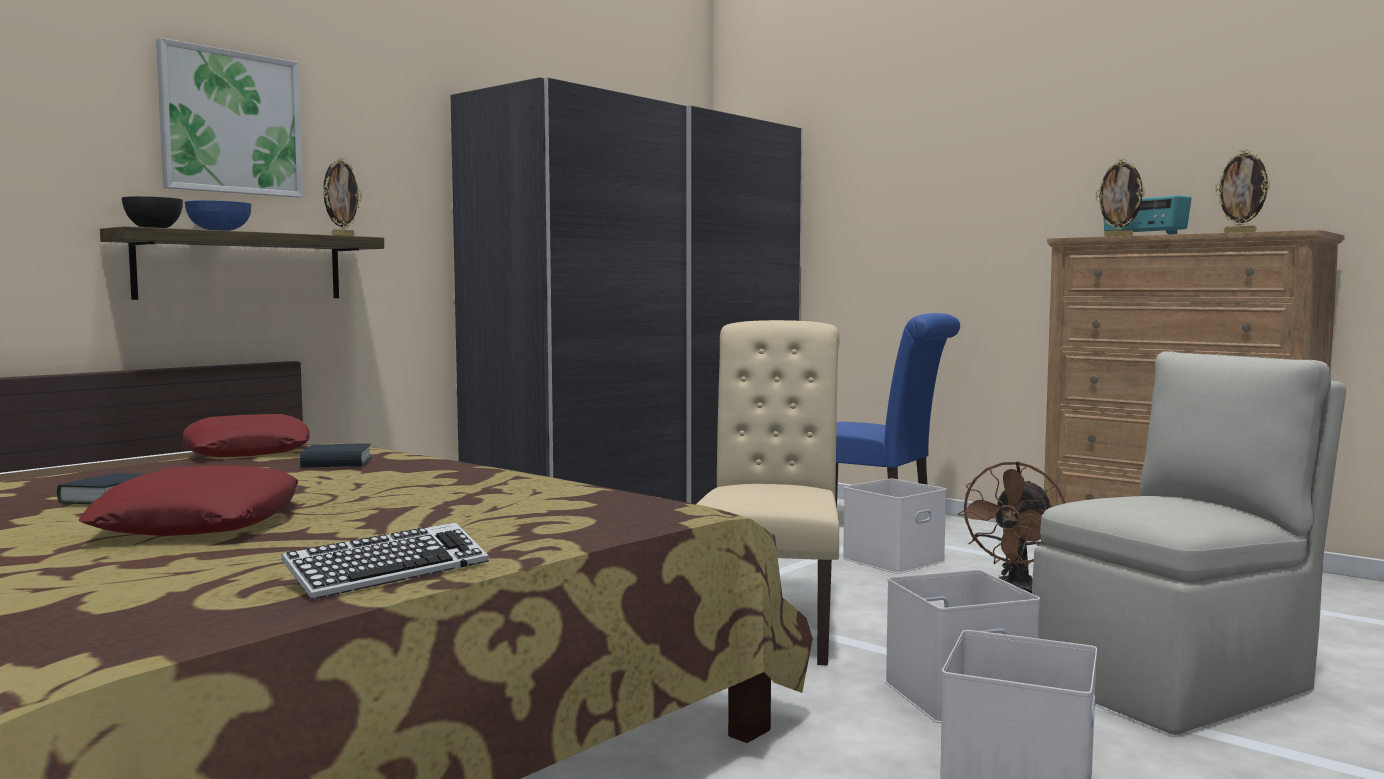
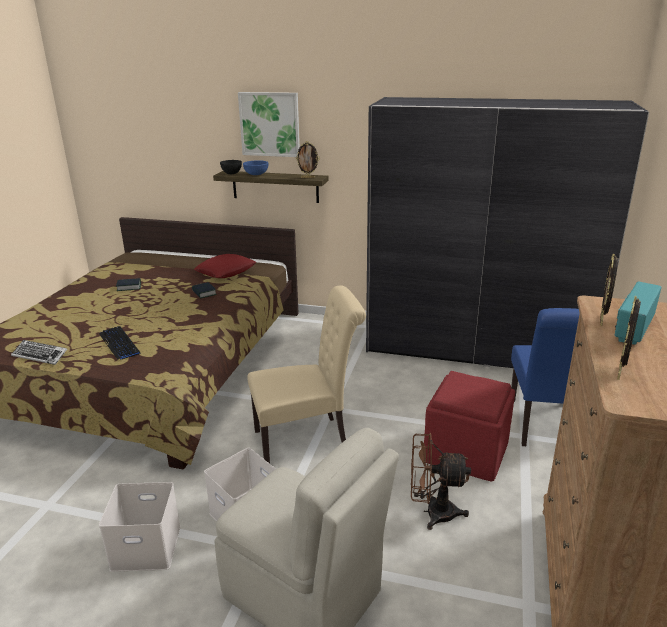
camera: 65 degrees right, 20 degrees up
red pillow [79,465,299,536] -> none
white storage box [843,478,946,574] -> red ottoman [424,371,515,481]
none -> keyboard [99,326,141,360]

